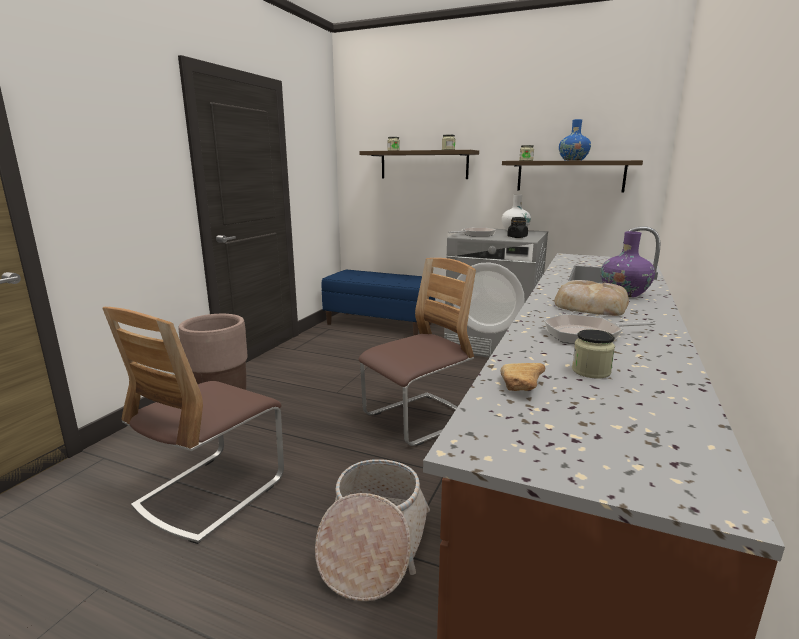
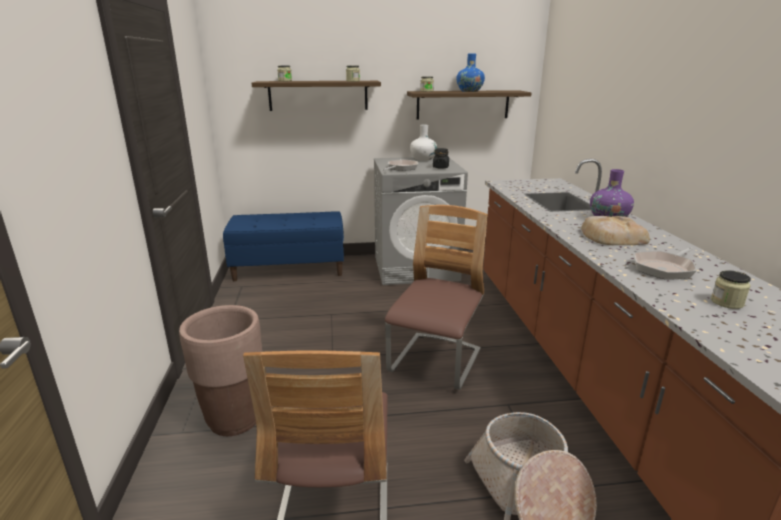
camera: 30 degrees left, 5 degrees up
bread [501,363,545,391] -> none

